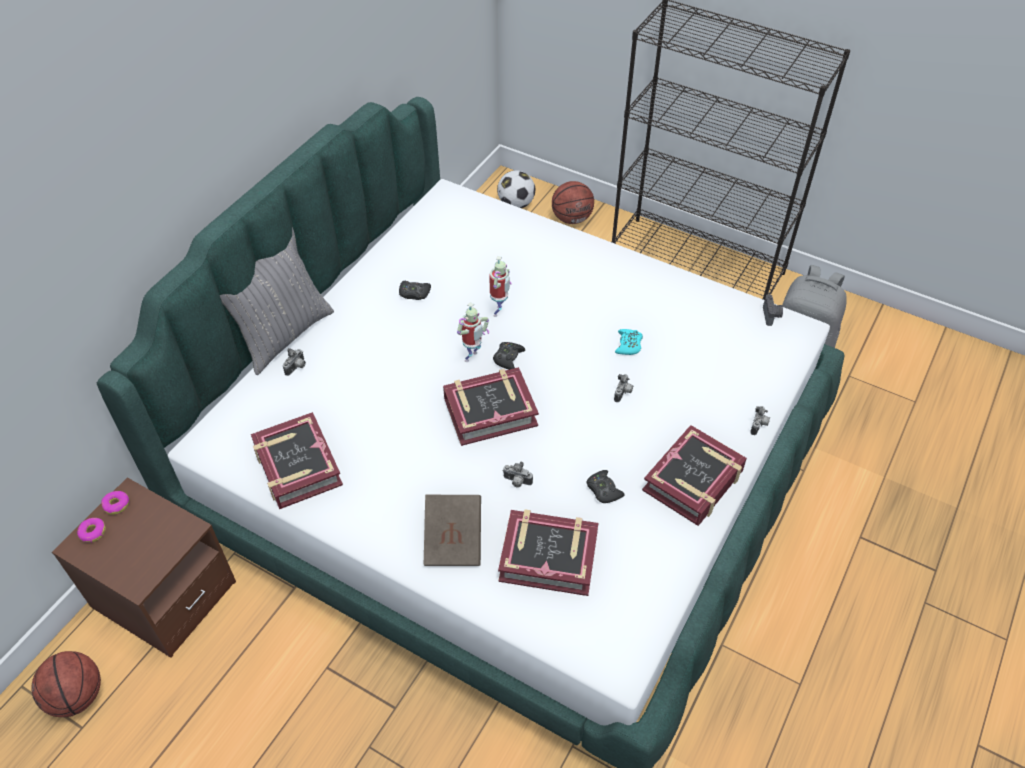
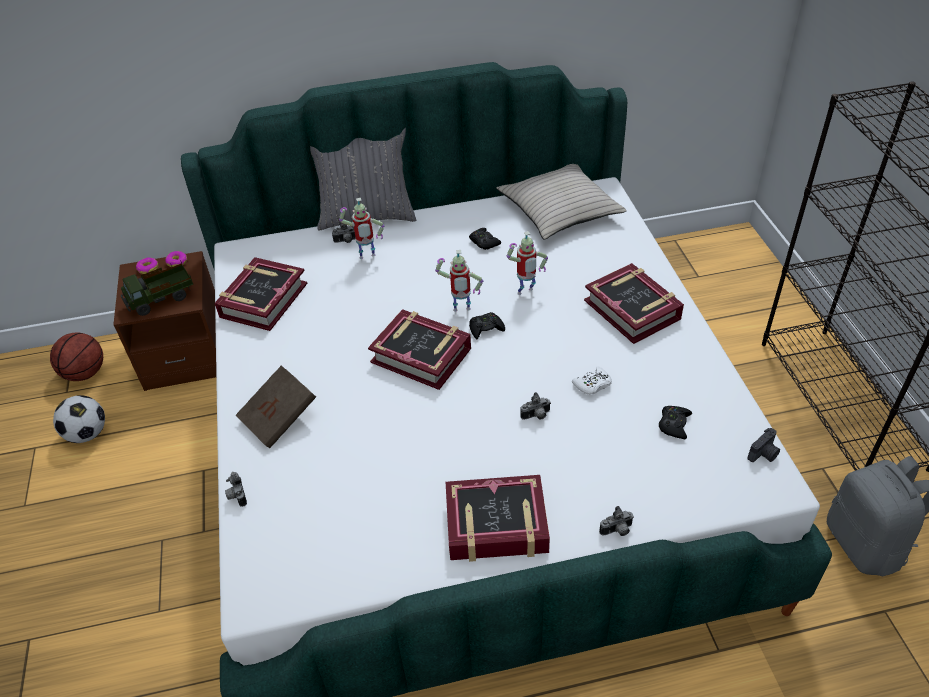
camera: 50 degrees right, 5 degrees down
football [497,170,535,208] -> football moved to [53,395,105,443]
book [498,509,598,596] -> book moved to [584,263,684,344]
camera [503,462,533,488] -> camera moved to [225,472,247,507]
basketball [552,181,594,224] -> none
black game controller [586,470,624,503] -> black game controller moved to [659,406,692,439]
turquoise game controller [615,329,643,355] -> white game controller [572,367,612,395]
none -> toy truck [121,260,193,316]
none -> toy robot [339,198,384,259]
none -> beige pillow [496,164,627,240]

